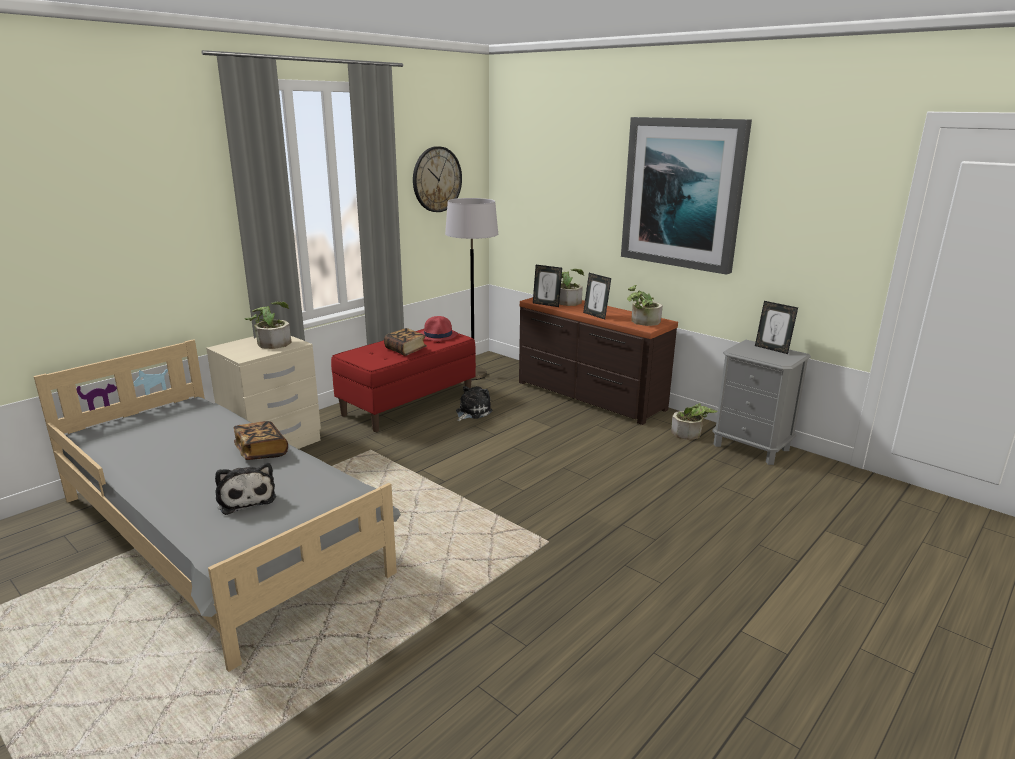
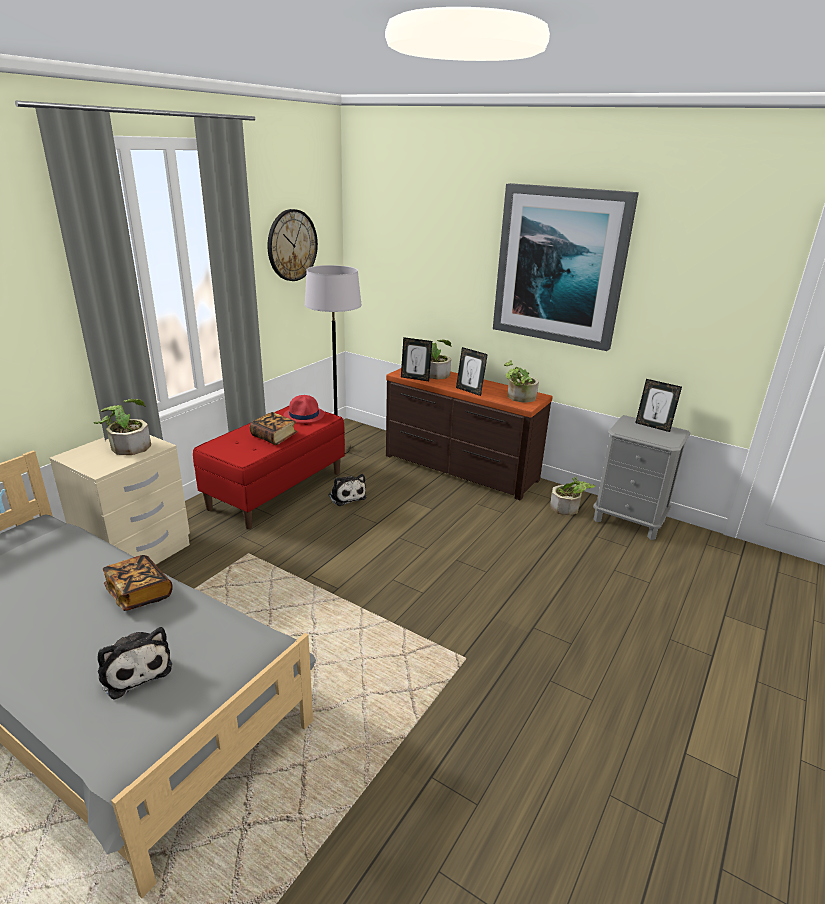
camera: 10 degrees left, 5 degrees up
plush toy [456,386,493,421] -> plush toy turned 120 degrees clockwise [329,474,366,506]

